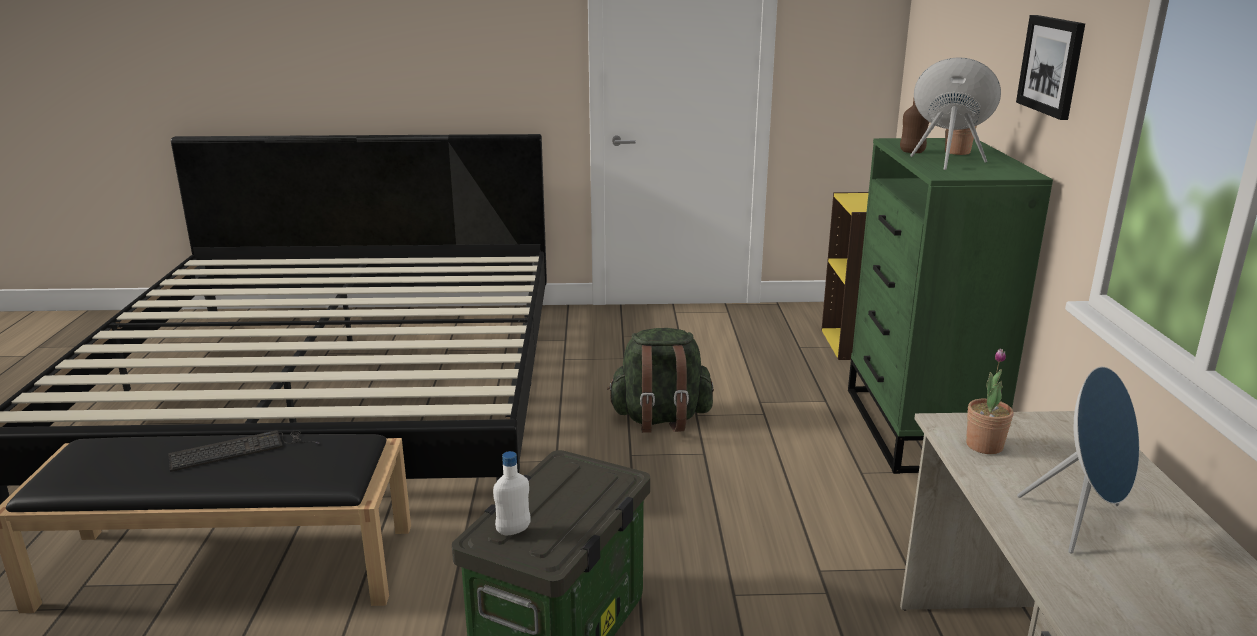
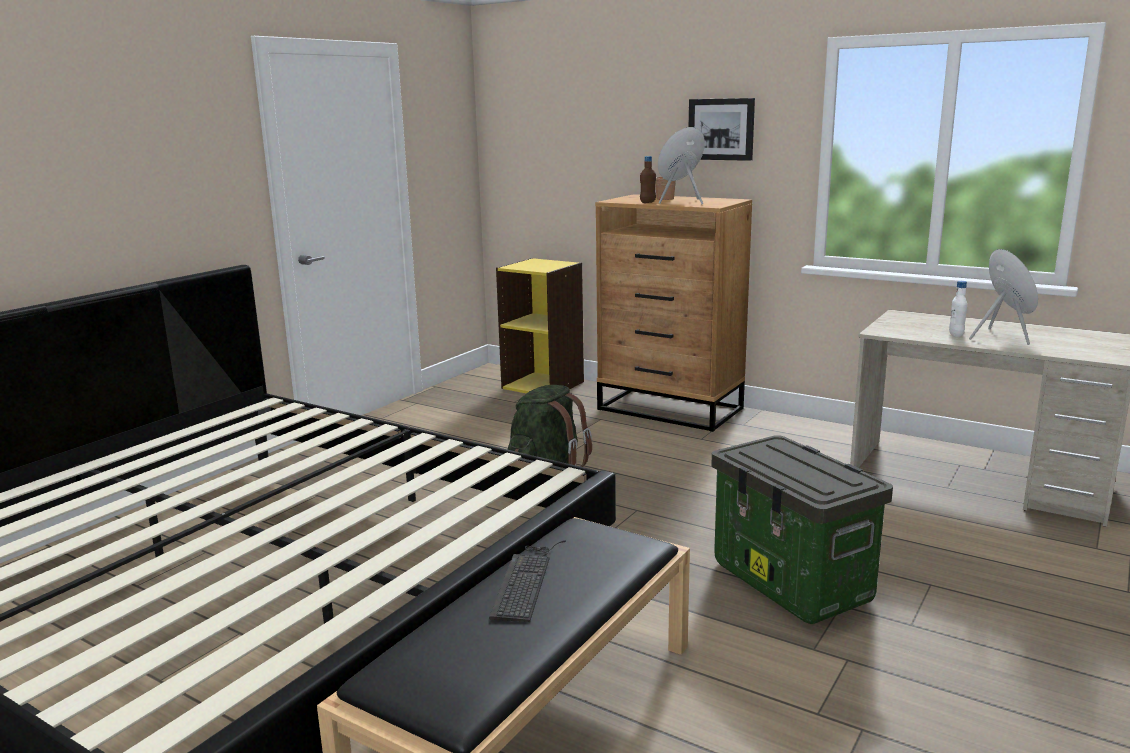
camera: 55 degrees left, 5 degrees down
white bottle [493,451,531,535] -> white bottle moved to [949,281,967,337]
green dresser [848,138,1053,474] -> brown dresser [595,194,752,432]
potted plant [966,349,1013,454] -> none

